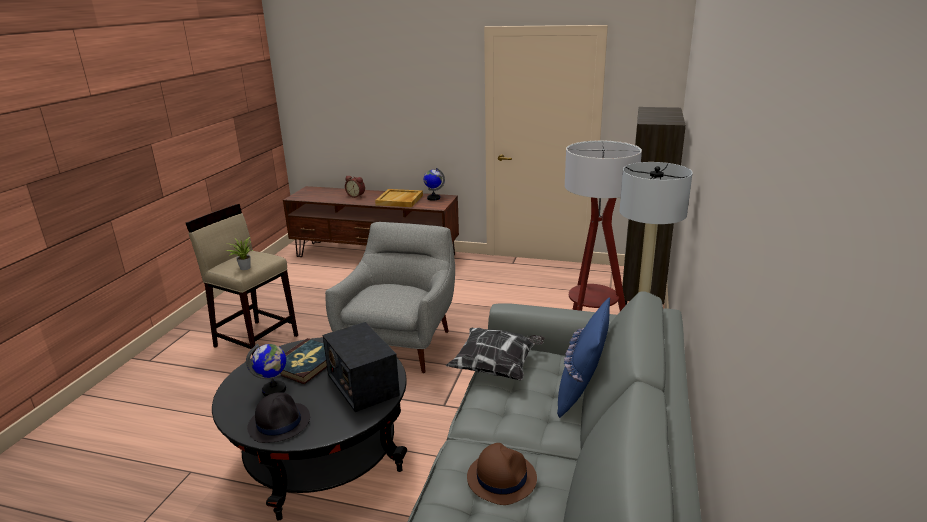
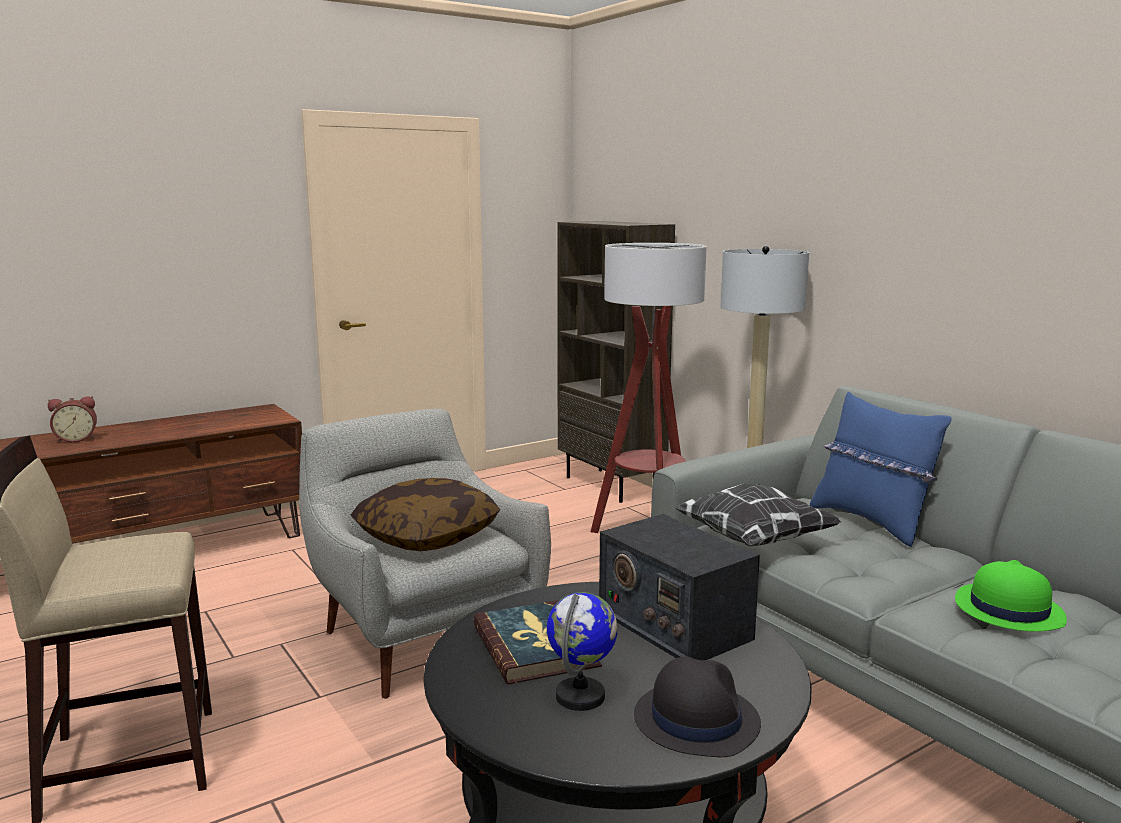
camera: 50 degrees left, 10 degrees down
potted plant [226,237,254,270] -> none
radio [323,322,400,412] -> radio turned 45 degrees clockwise [599,514,760,660]
beige tray [375,189,423,207] -> none
globe [424,168,445,201] -> none
brown hat [467,443,537,505] -> green hat [955,560,1067,632]
none -> pillow [351,478,500,551]

